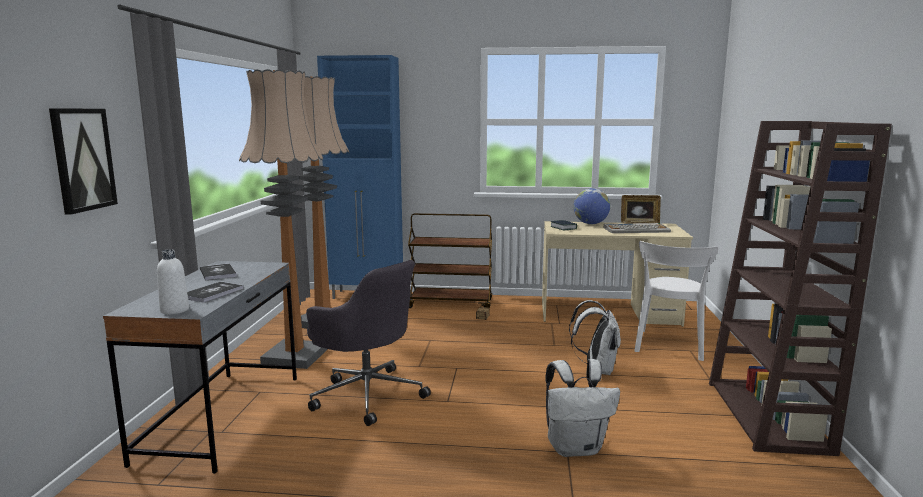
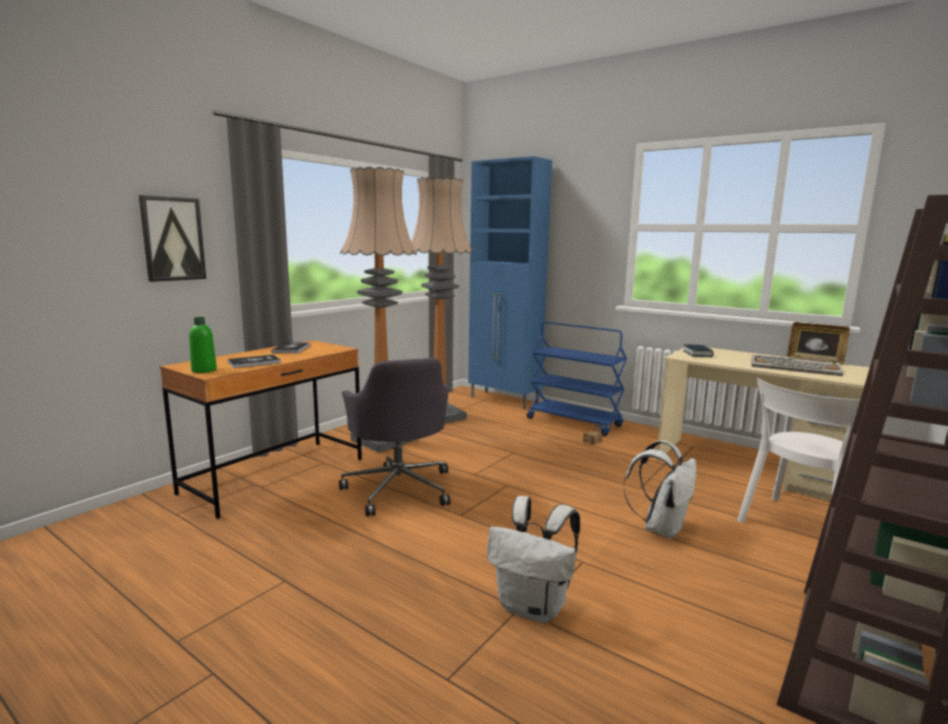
camera: 30 degrees right, 0 degrees up
grey desk [103,261,297,474] -> brown desk [160,340,362,519]
white bottle [157,249,189,314] -> green bottle [189,317,217,373]
brown cart [408,213,492,308] -> blue cart [527,322,627,436]
globe [573,188,610,224] -> none

